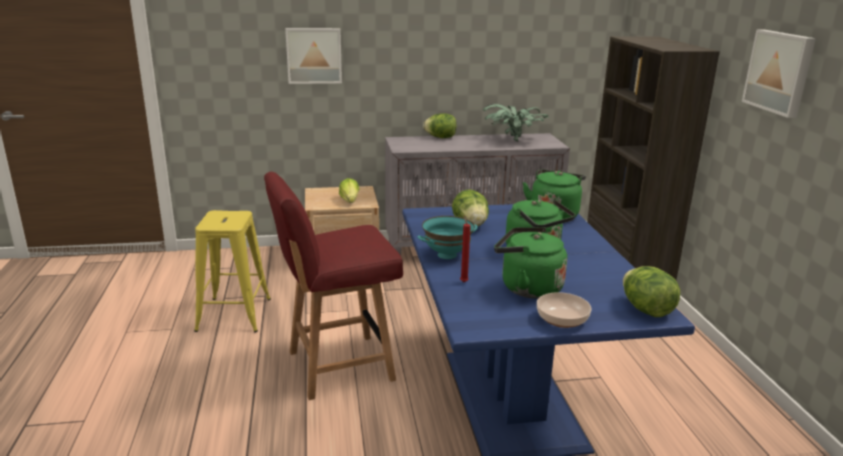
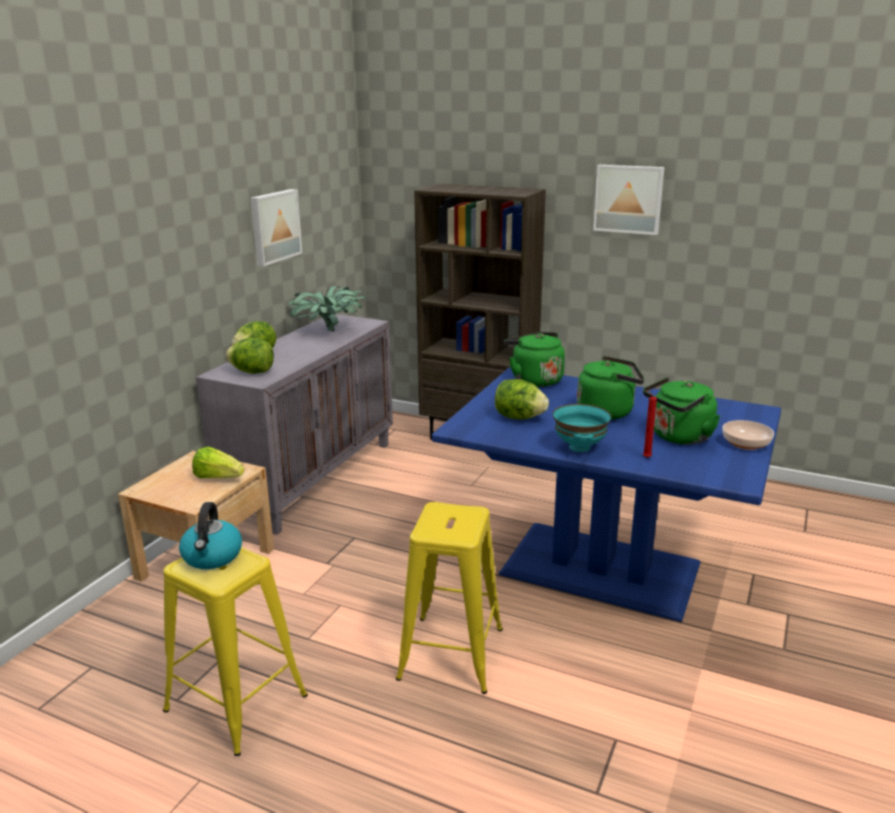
camera: 55 degrees left, 0 degrees up
red chair [264,172,403,400] -> yellow stool [396,502,503,694]
picture [285,28,342,84] -> picture moved to [250,189,302,266]
lettuce [623,266,680,317] -> lettuce moved to [225,338,274,374]
none -> kettle [179,502,242,569]

